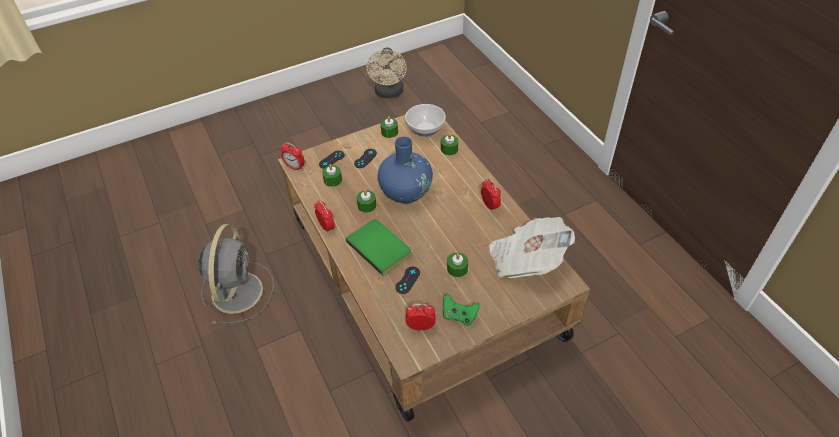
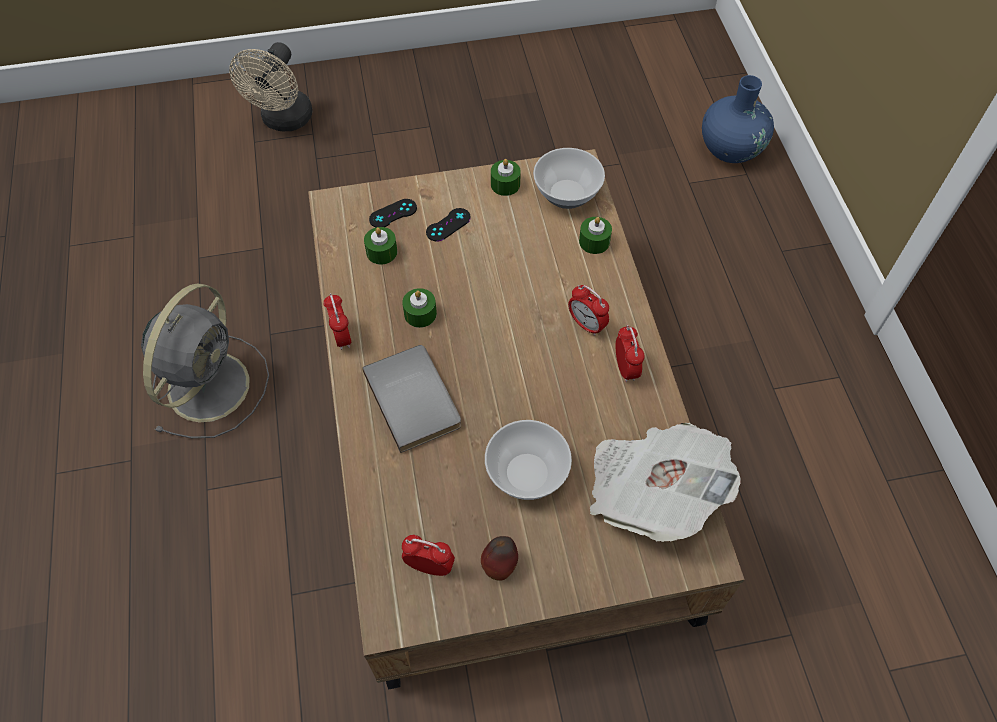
camera: 15 degrees right, 10 degrees up
alarm clock [281,142,305,171] -> alarm clock moved to [568,285,609,336]
green book [346,219,411,276] -> grey book [362,345,461,453]
beige fan [366,47,407,98] -> beige fan moved to [229,42,312,131]
blue vase [378,137,433,203] -> blue vase moved to [702,75,774,163]
black game controller [395,266,420,294] -> none
green game controller [442,294,480,326] -> apple [481,536,518,581]
green candle [447,253,468,277] -> bowl [485,420,572,500]

